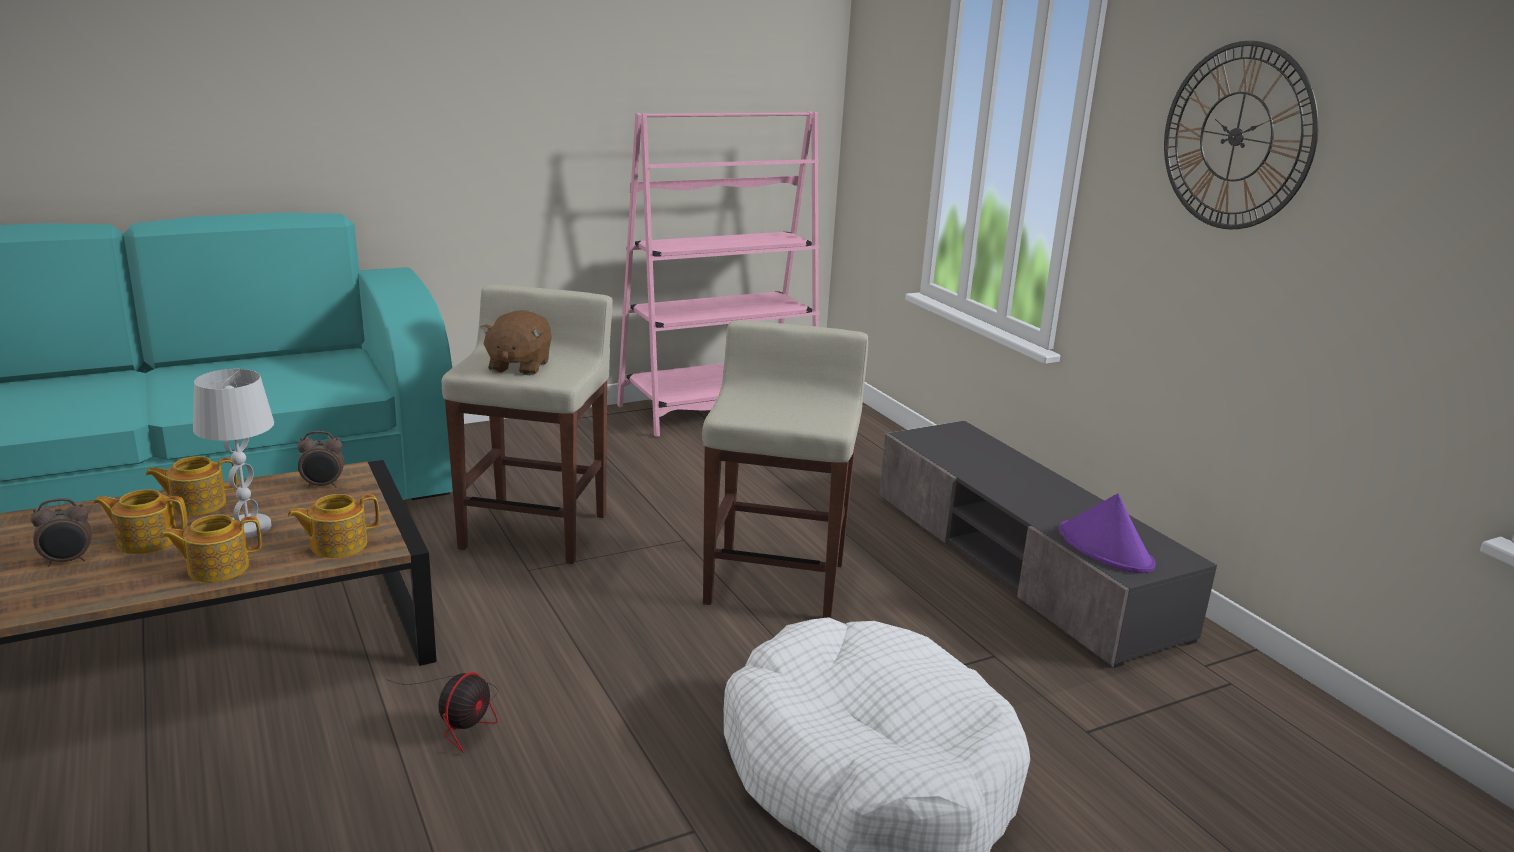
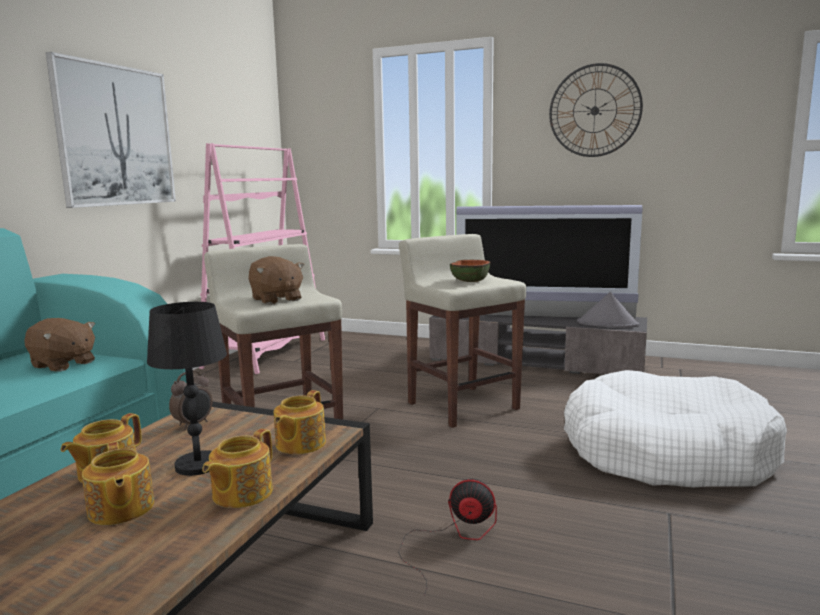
camera: 40 degrees left, 10 degrees down
alarm clock [31,498,92,566] -> none
teapot [93,489,188,554] -> teapot turned 75 degrees counterclockwise [82,442,154,525]
white table lamp [193,369,274,538] -> black table lamp [147,302,227,476]
fan [386,672,498,753] -> fan turned 60 degrees counterclockwise [398,479,497,596]
purple hat [1058,493,1156,573] -> grey hat [577,292,639,328]
none -> brown plush toy [24,318,95,372]
none -> picture [46,52,176,208]
none -> bowl [450,260,491,282]
none -> television [456,205,642,319]

